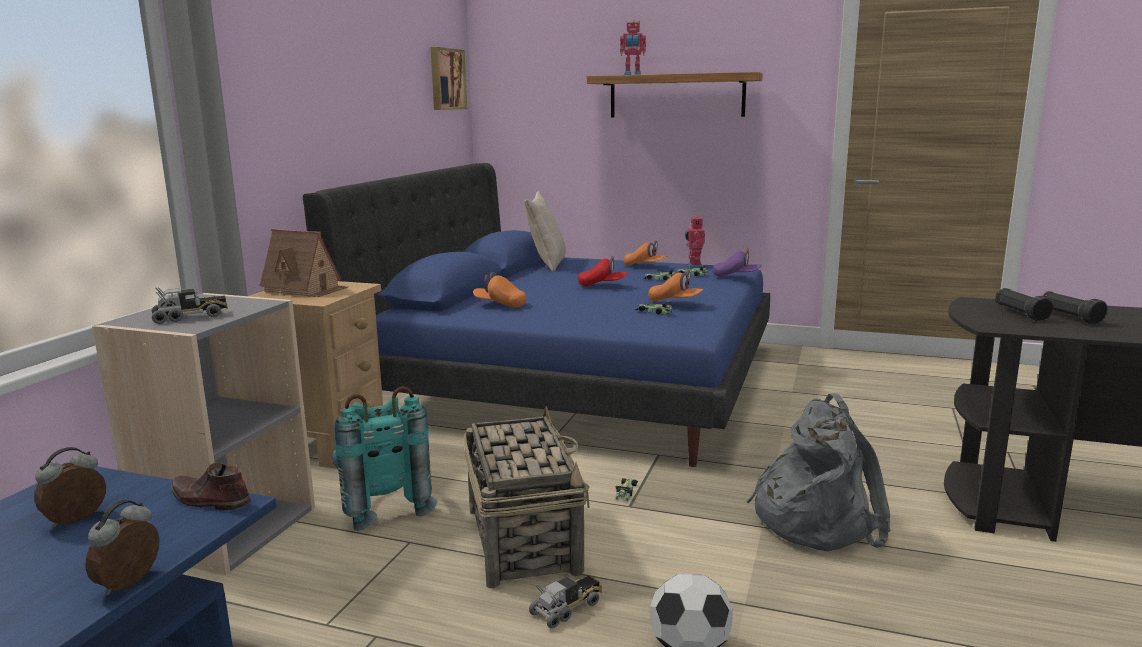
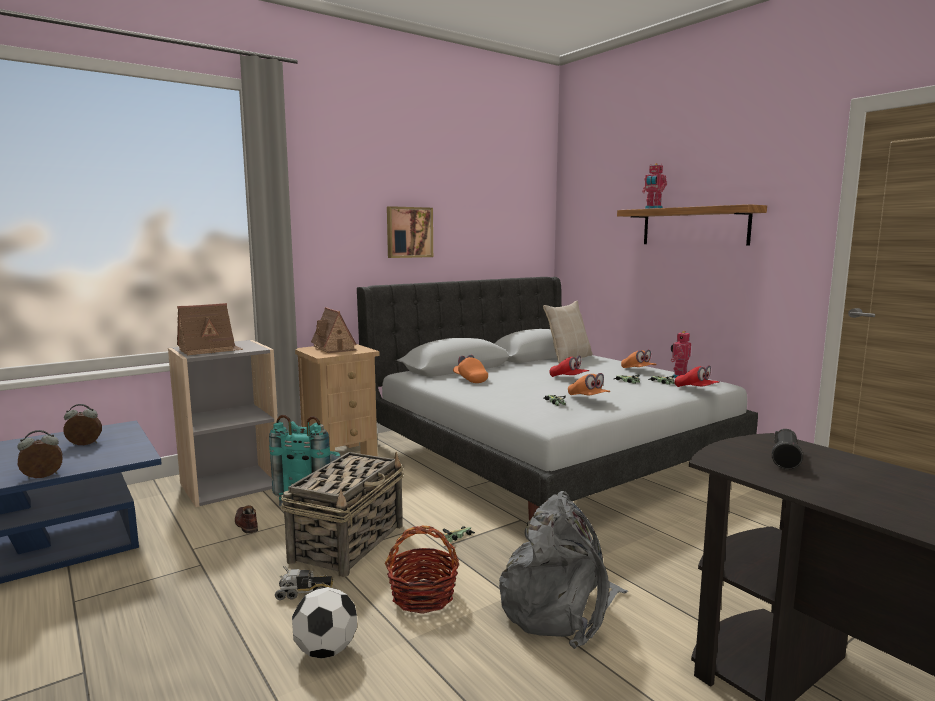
camera: 35 degrees right, 5 degrees down
toy truck [152,287,228,324] -> toy house [177,303,243,356]
brown shoe [171,463,251,511] -> brown shoe moved to [235,505,258,533]
blue bed [303,163,770,467] -> grey bed [357,277,758,520]
picture [430,47,467,110] -> picture moved to [387,206,433,258]
purple cap [713,249,762,277] -> red cap [675,365,719,387]
black flashlight [1041,291,1108,325] -> none
none -> basket [385,525,459,614]

